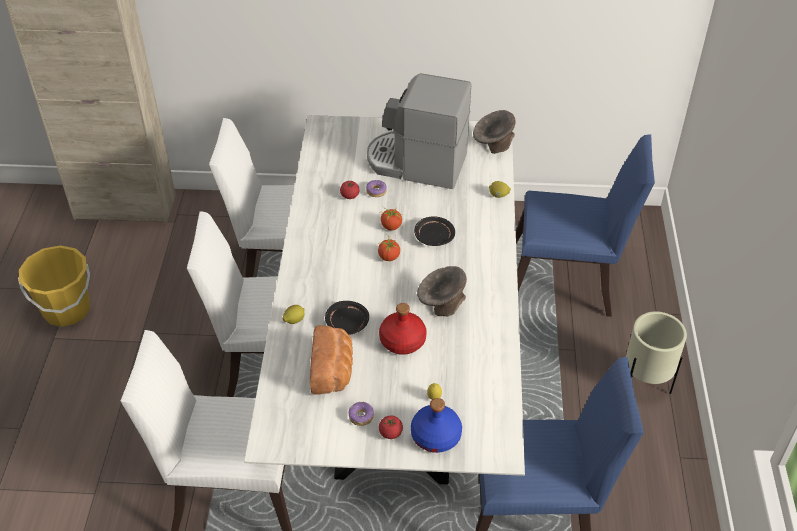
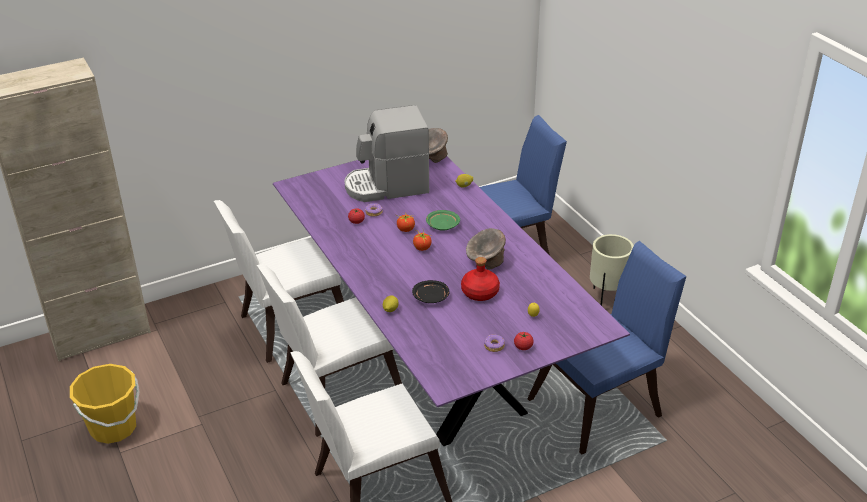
camera: 30 degrees left, 10 degrees down
white dining table [244,115,525,484] -> purple dining table [273,156,630,446]
bread [310,325,353,395] -> none
blue bottle [411,398,462,453] -> none
black plate [414,216,455,246] -> green plate [426,210,460,231]

